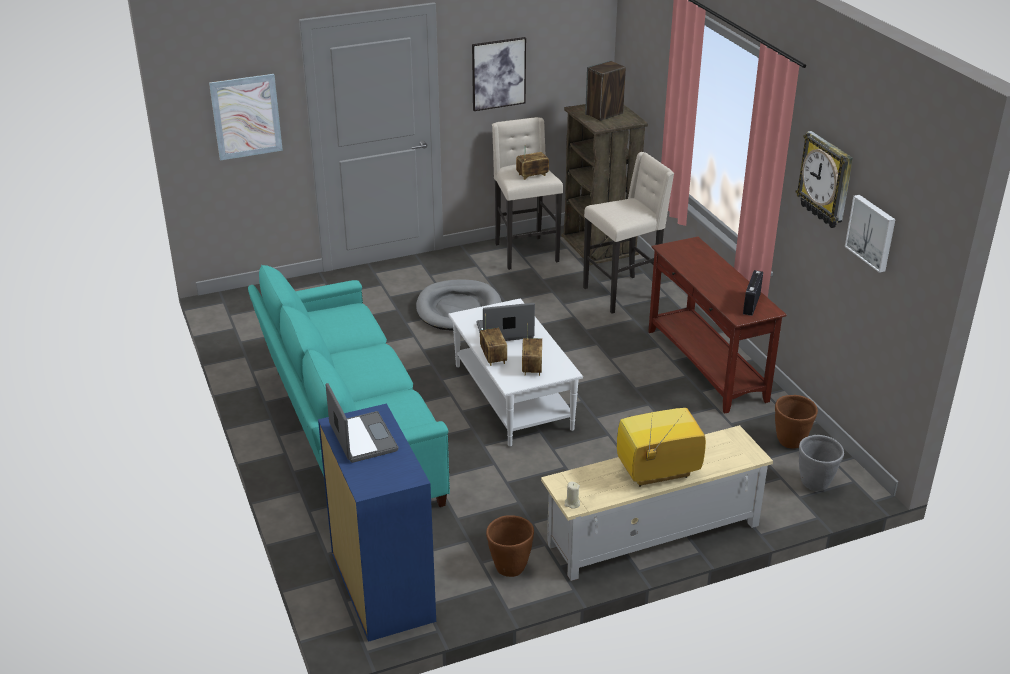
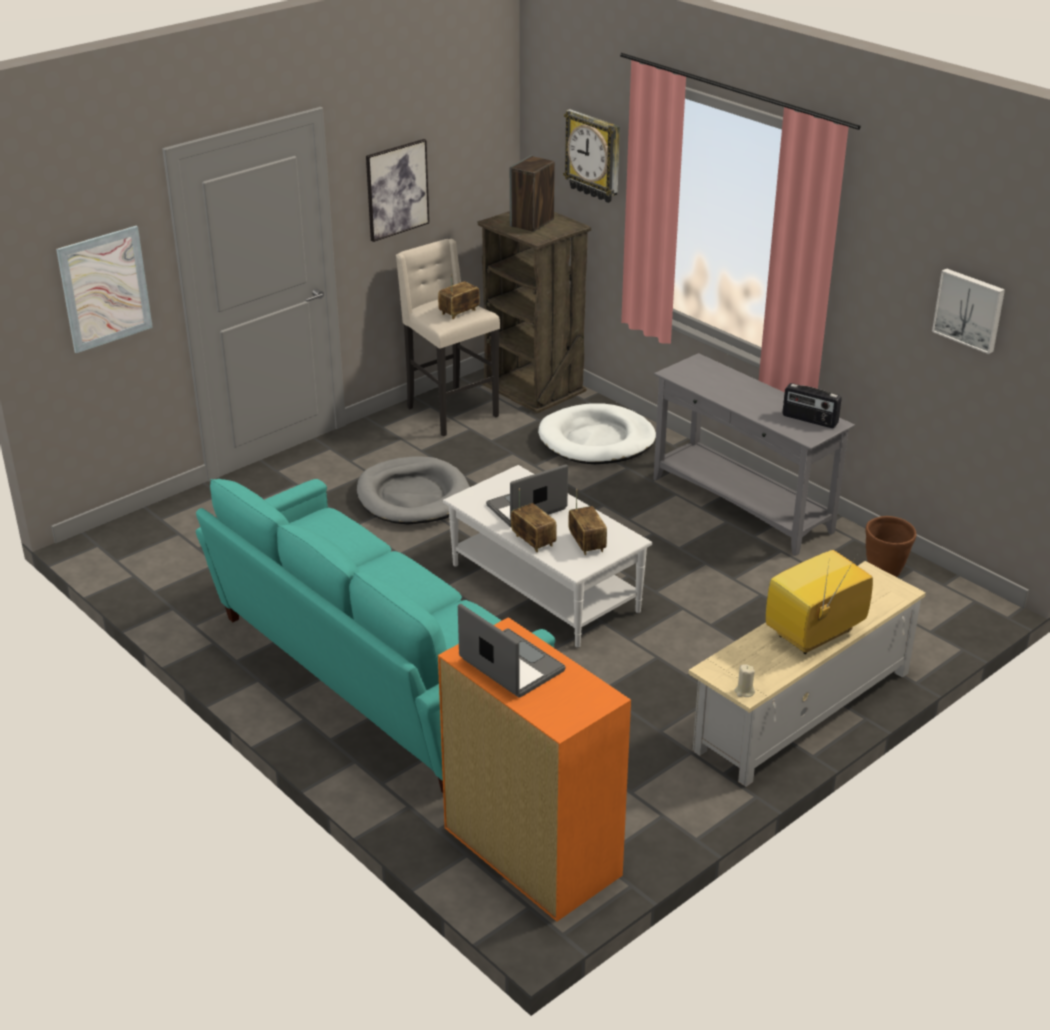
camera: 20 degrees left, 0 degrees up
blue cabinet [318,404,436,642] -> orange cabinet [438,617,631,921]
brown planter [486,515,534,577] -> none
beige stool [583,152,674,314] -> white dog bed [538,403,656,464]
brown console table [648,237,787,414] -> grey console table [653,353,855,556]
radio [743,270,763,316] -> radio turned 60 degrees counterclockwise [783,383,842,428]
wall clock [796,131,853,228] -> wall clock moved to [563,109,620,203]
grey planter [799,435,844,491] -> none

